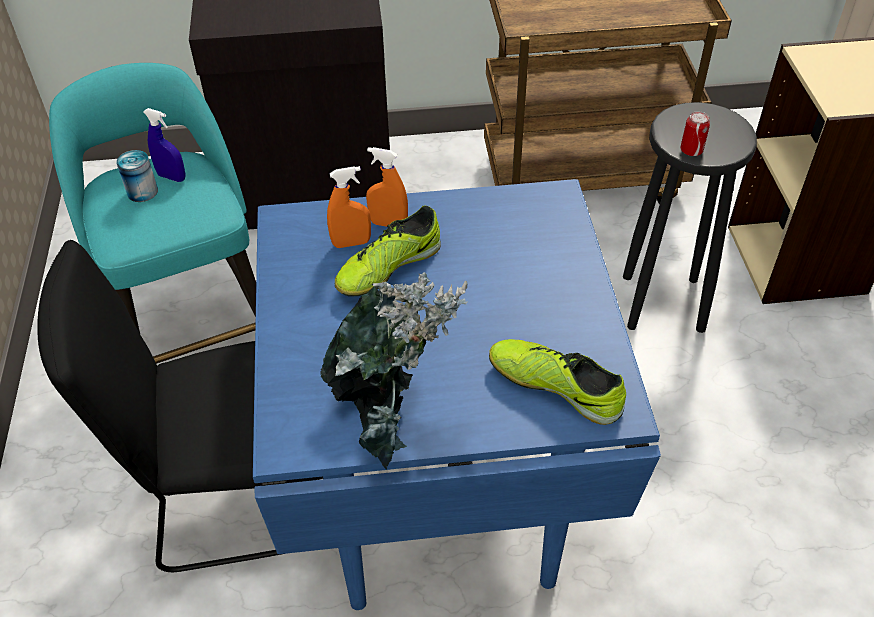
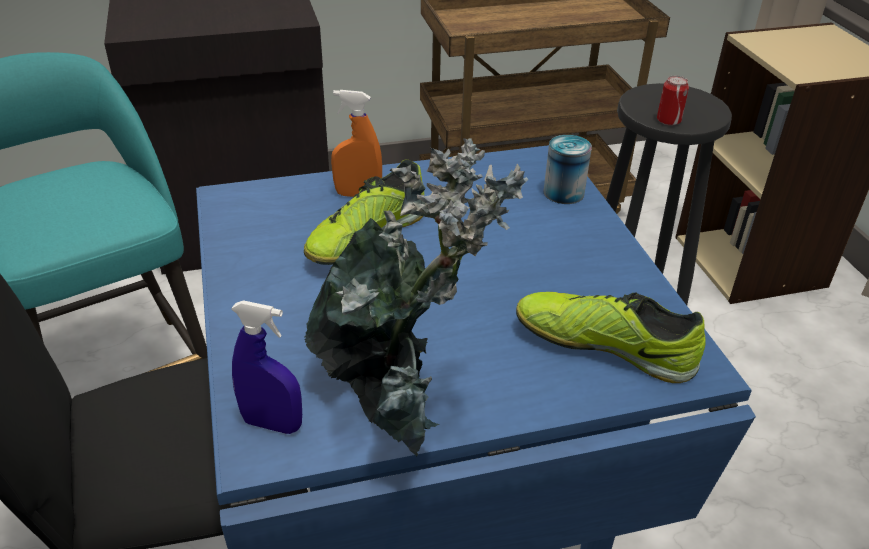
camera: 10 degrees left, 10 degrees down
can [116,150,158,202] -> can moved to [543,135,592,204]
blue spray bottle [143,108,186,182] -> blue spray bottle moved to [231,300,302,434]
orange spray bottle [327,166,371,248] -> none

